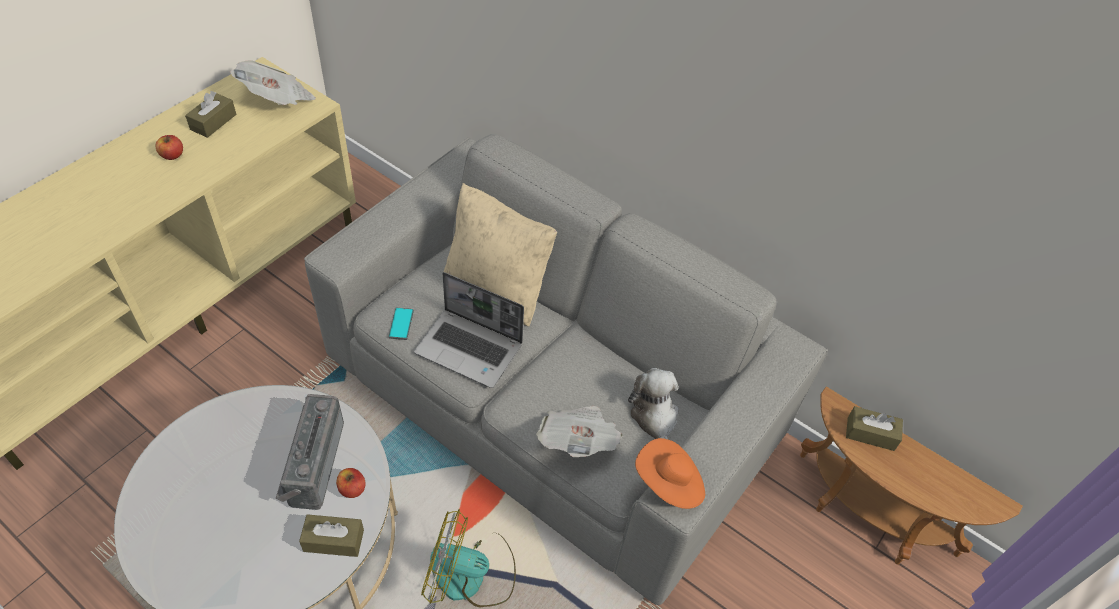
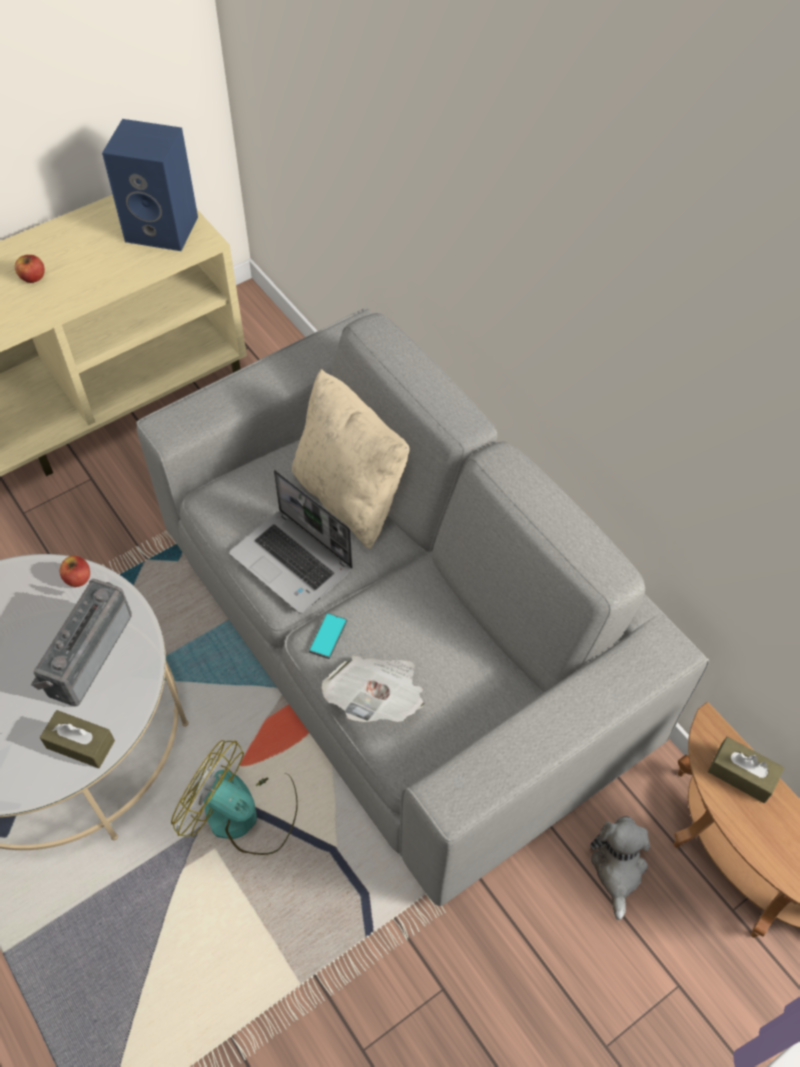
camera: 20 degrees right, 5 degrees up
brown tissue box [185,91,237,138] -> none
newspaper [230,60,316,105] -> blue speaker [102,119,198,251]
apple [336,468,366,498] -> apple moved to [60,556,90,587]
phone [389,308,414,340] -> phone moved to [309,613,347,659]
plush toy [628,368,679,439] -> plush toy moved to [590,816,650,920]
orange hat [635,438,705,509] -> none

